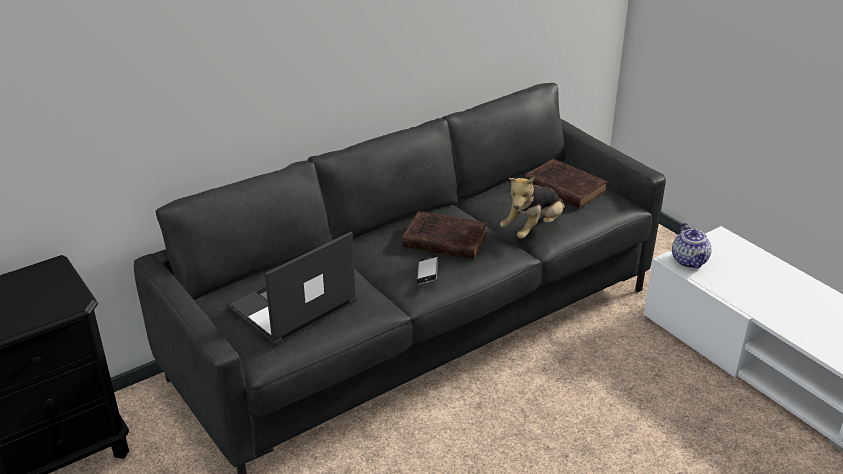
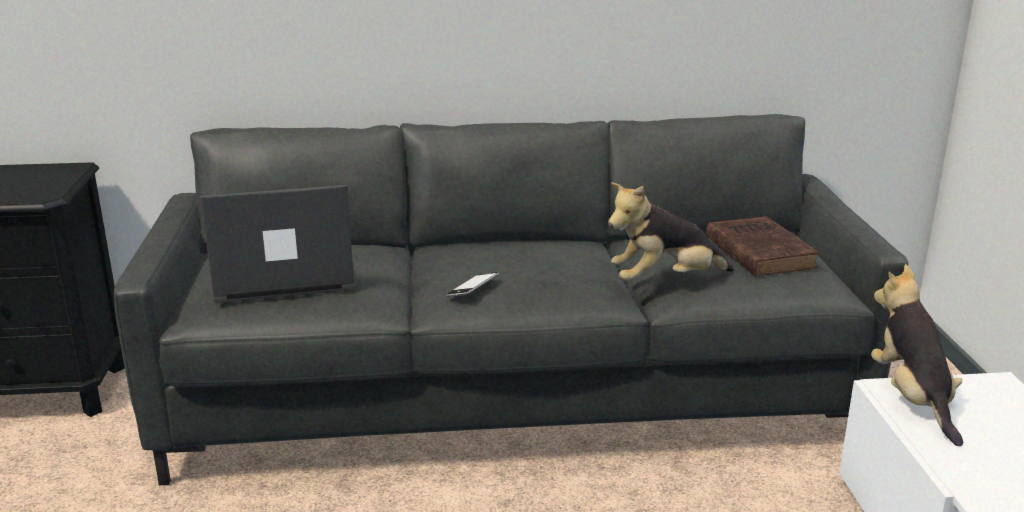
camera: 30 degrees right, 10 degrees down
brown book [402,211,488,259] -> none
teapot [672,223,712,268] -> plush toy [871,264,963,446]

